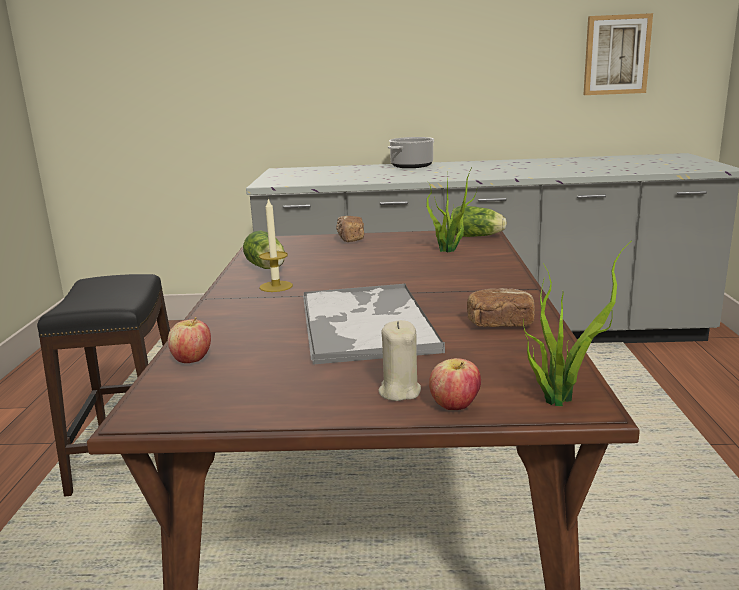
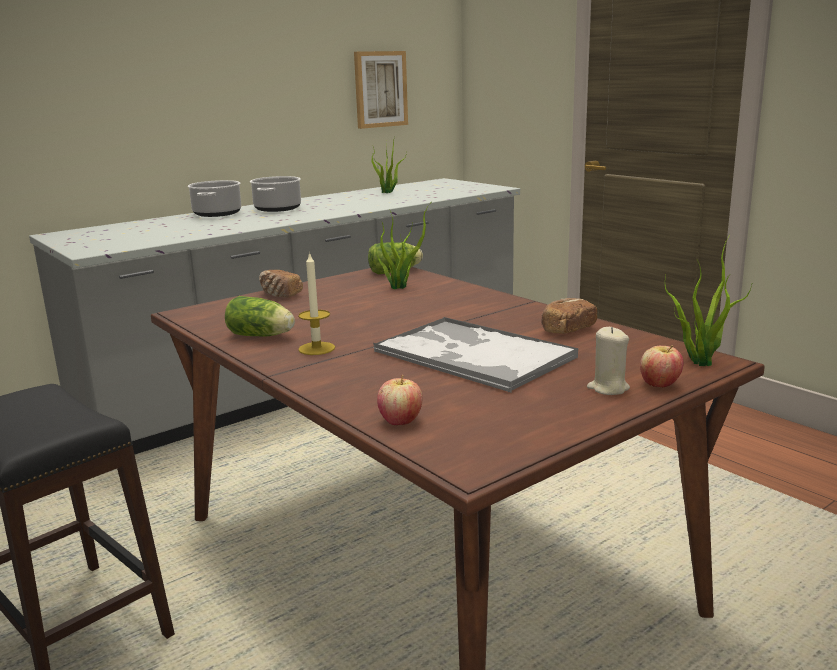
camera: 40 degrees left, 0 degrees up
none -> cooking pot [250,176,301,212]
none -> potted plant [372,134,407,193]

